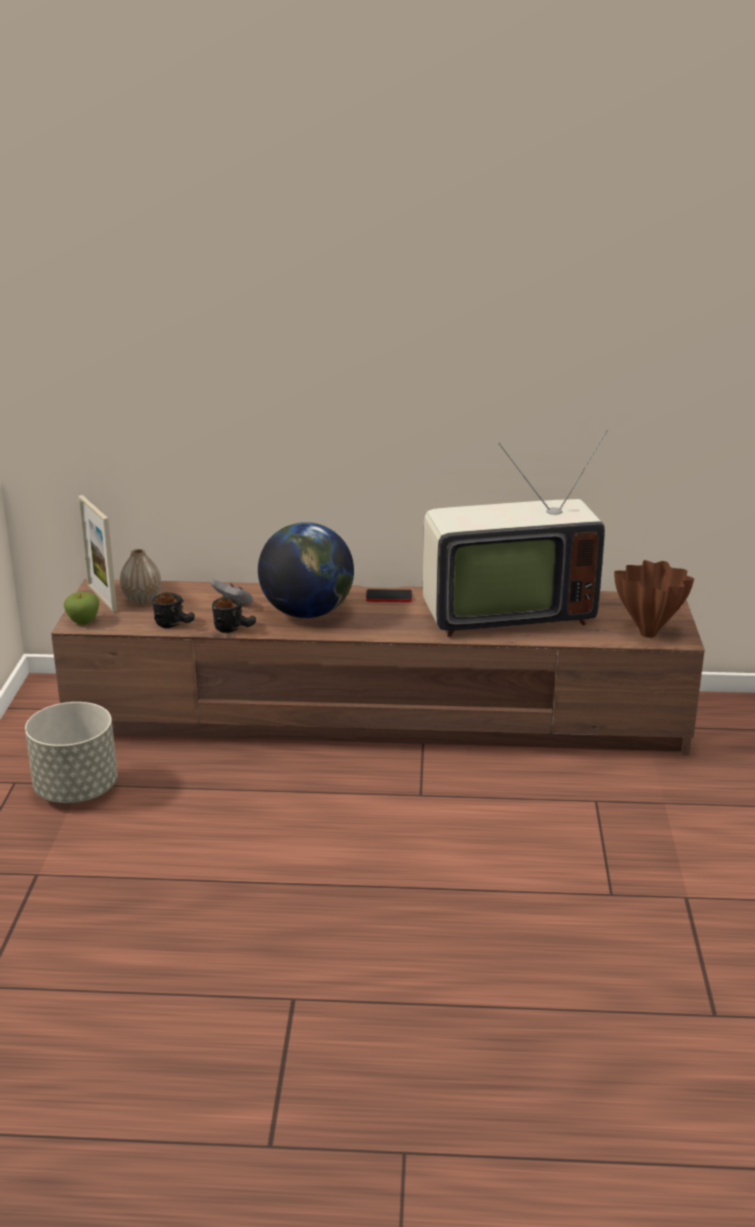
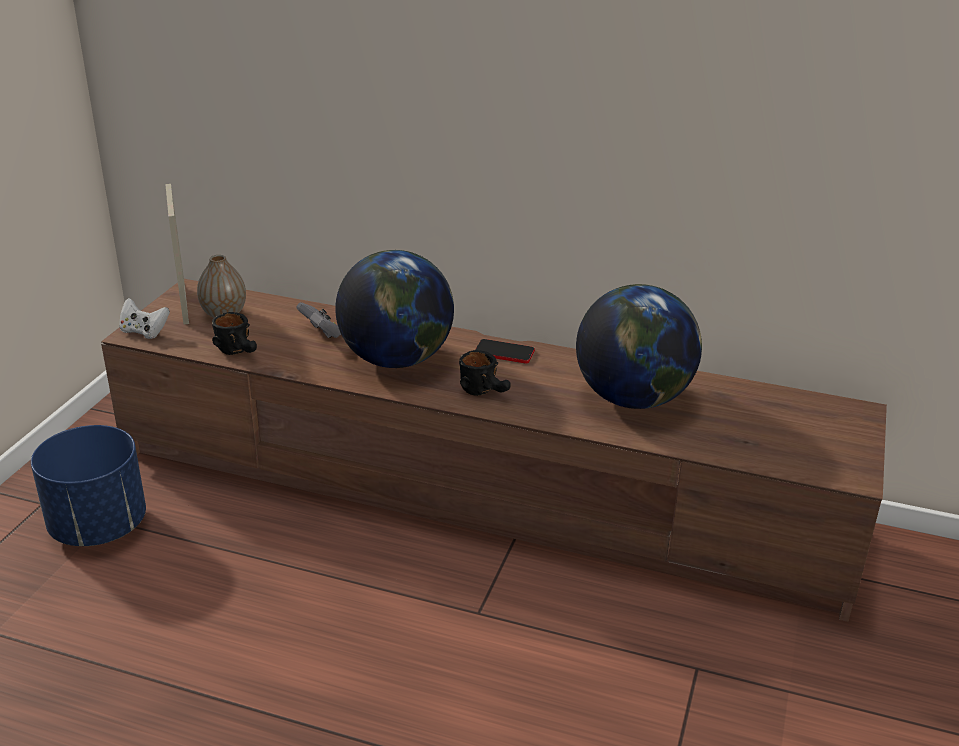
camera: 15 degrees right, 5 degrees up
grey planter [25,702,117,803] -> blue planter [31,425,146,546]
apple [64,592,99,625] -> white game controller [119,298,170,339]
black mug [212,597,256,633] -> black mug moved to [459,350,511,396]
television [423,430,608,637] -> globe [576,284,702,409]
brown vase [614,560,694,638] -> none

